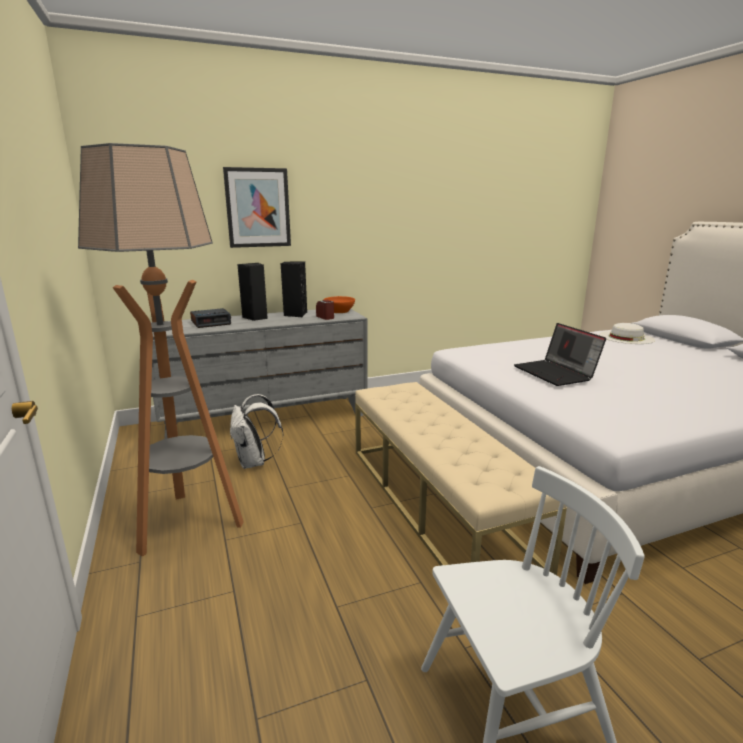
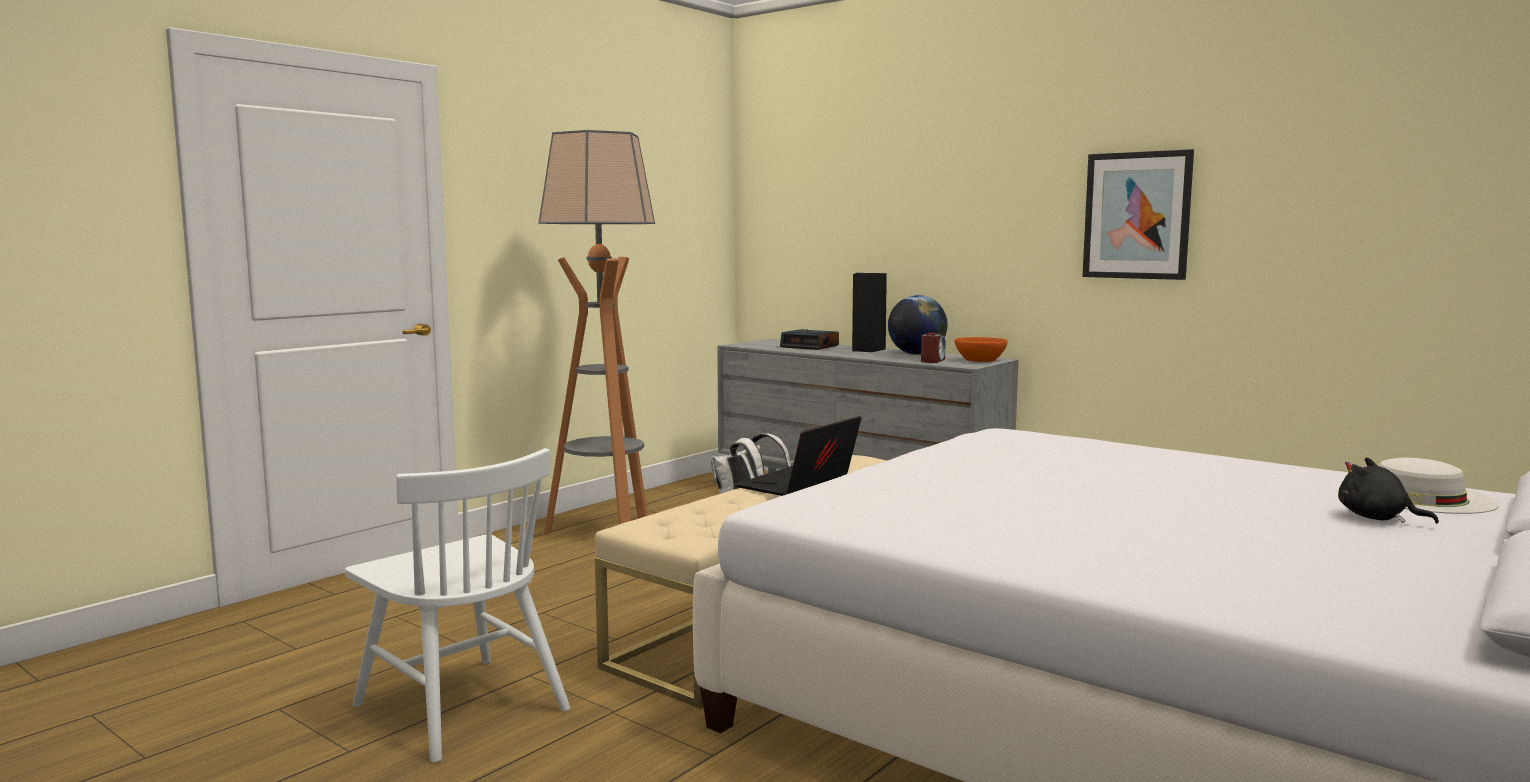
camera: 60 degrees right, 10 degrees down
picture [223,167,291,248] -> picture moved to [1082,149,1194,280]
black speaker [281,261,307,317] -> globe [888,295,948,355]
laptop [514,323,606,386] -> laptop moved to [736,416,861,496]
none -> black plush toy [1338,457,1439,524]

